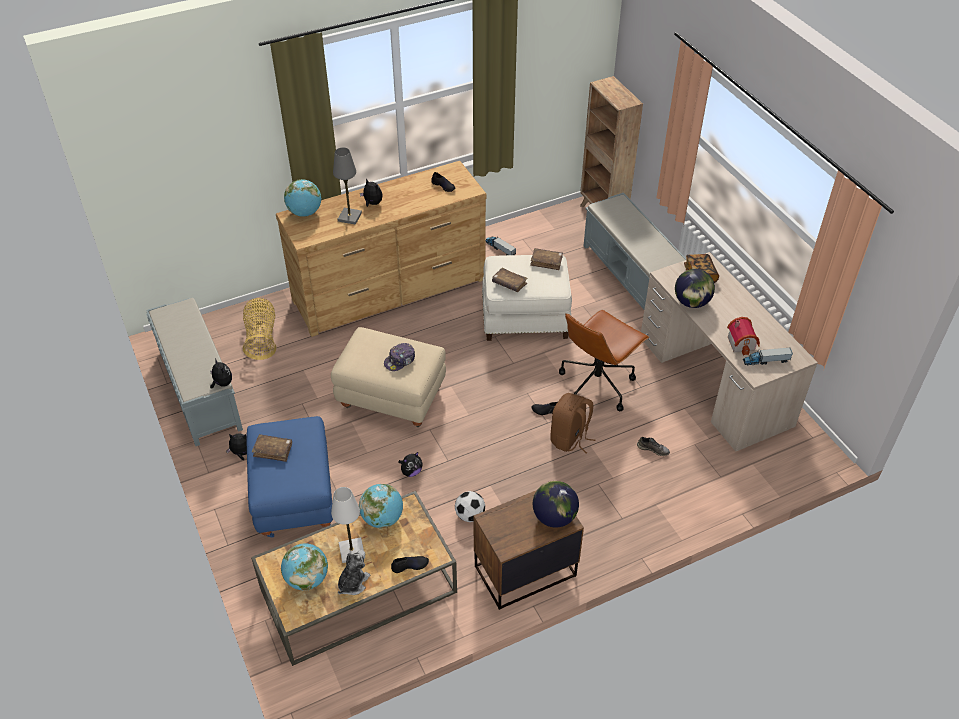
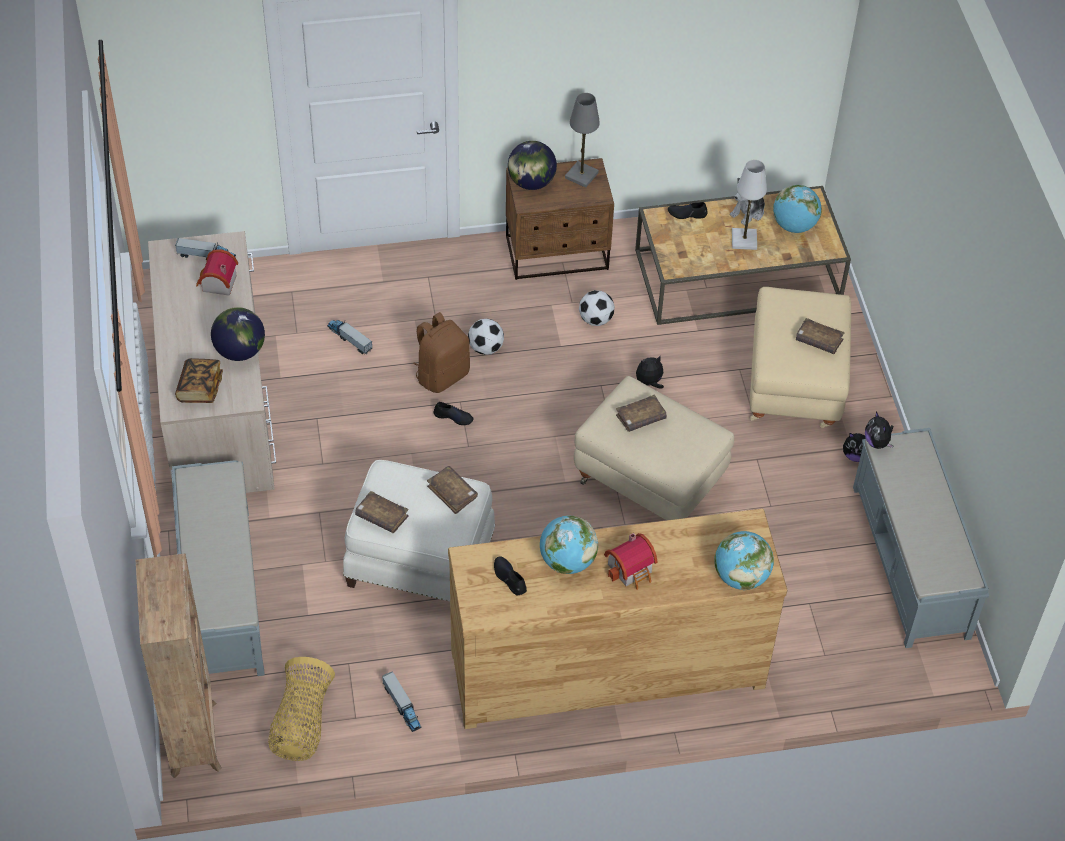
camera: 165 degrees left, 5 degrees up
basket [243,298,276,360] -> basket moved to [268,657,335,761]
blue ottoman [246,416,333,538] -> beige ottoman [750,287,851,428]
grey table lamp [333,147,362,225] -> grey table lamp moved to [565,93,600,188]
globe [359,484,403,528] -> globe moved to [540,515,598,574]
plush toy [360,178,383,207] -> toy house [604,533,658,590]
cap [384,343,415,371] -> brown book [616,395,667,432]
brown office chair [559,310,649,411] -> none
grey shoe [637,437,670,456] -> toy truck [327,320,372,354]
none -> football [468,319,504,355]

